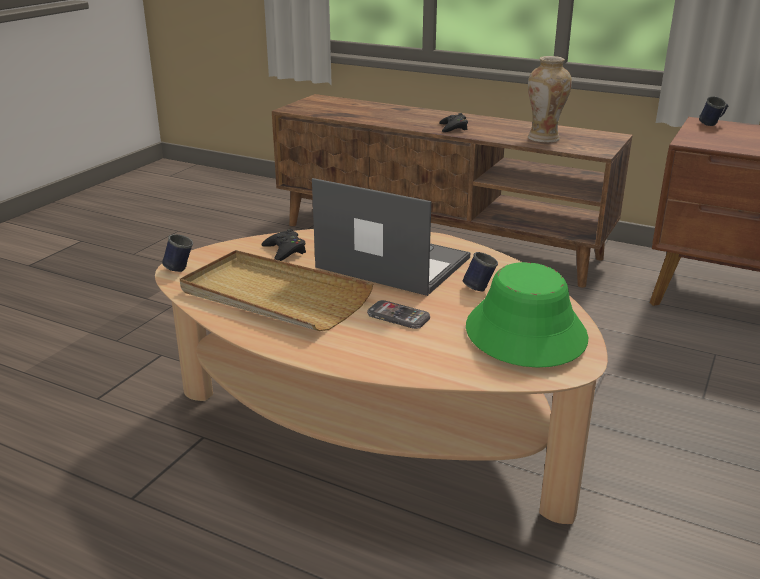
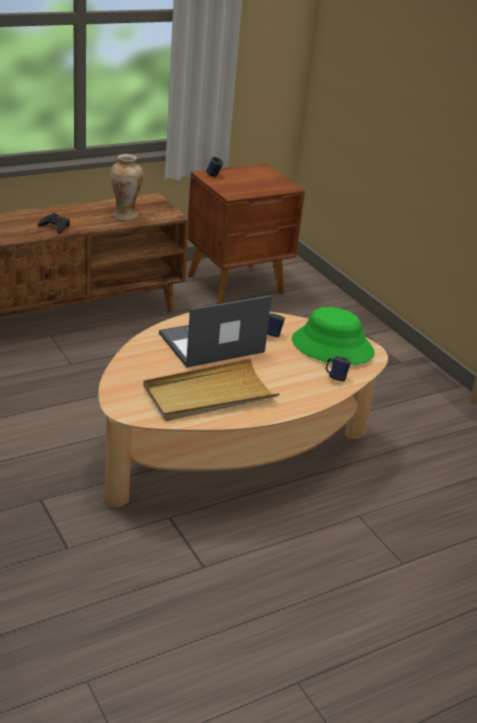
camera: 60 degrees left, 5 degrees up
blue mug [162,234,193,272] -> blue mug moved to [326,356,351,382]
black game controller [262,229,306,261] -> none
phone [367,300,430,329] -> none

